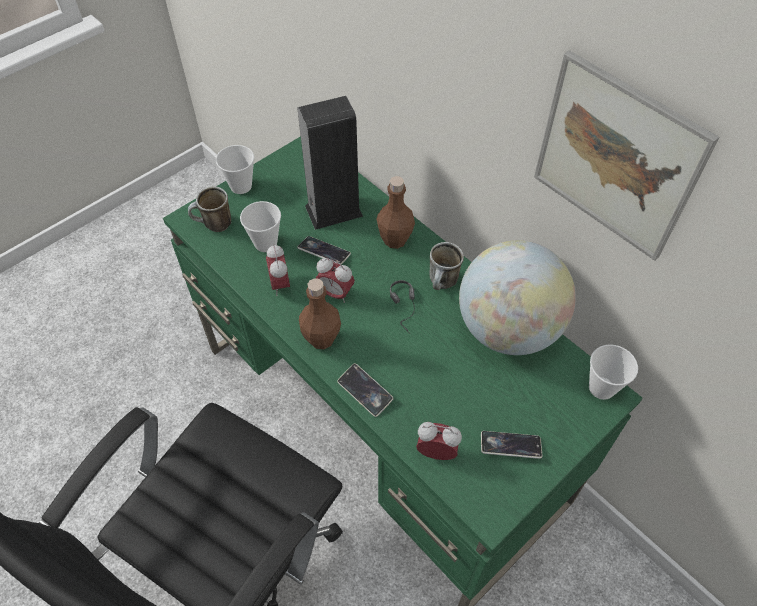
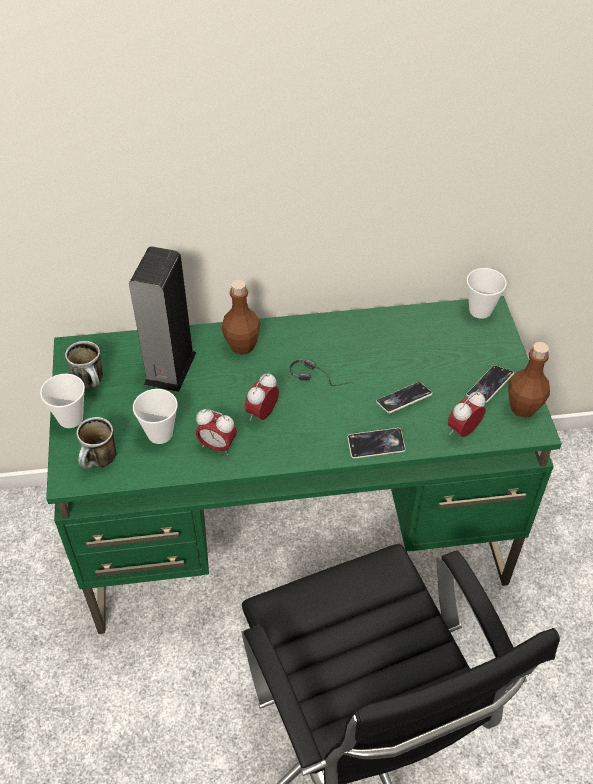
camera: 55 degrees left, 5 degrees down
phone [297,236,351,265] -> phone moved to [376,382,433,413]
brown bottle [299,278,341,349] -> brown bottle moved to [509,342,550,418]
alarm clock [316,258,355,303] -> alarm clock turned 150 degrees clockwise [245,373,279,421]
mug [429,242,464,290] -> mug moved to [65,341,103,389]
globe [459,240,576,355] -> none
picture [534,50,720,261] -> none

